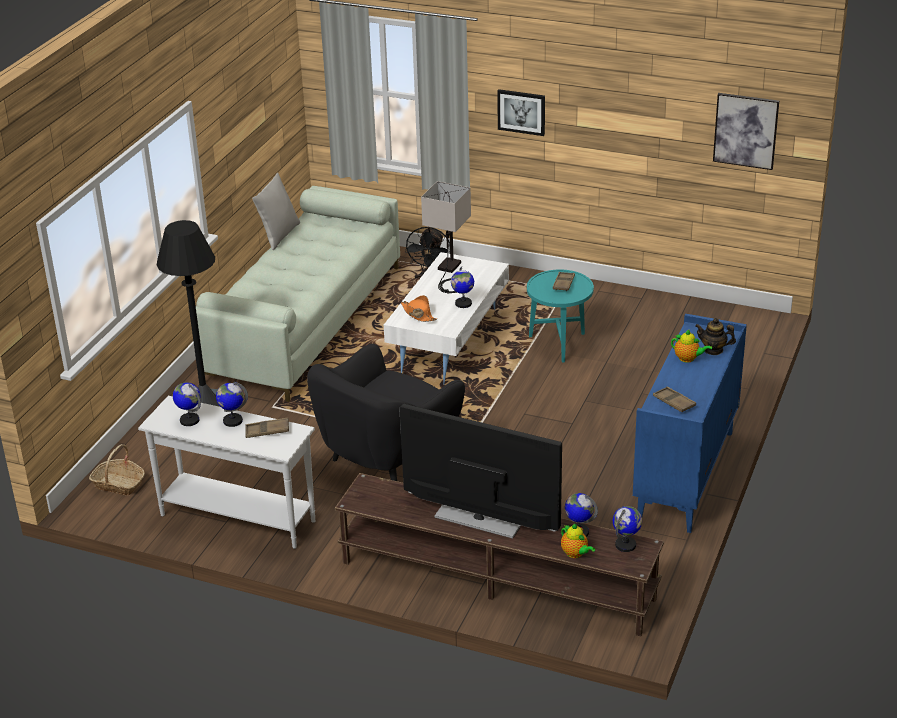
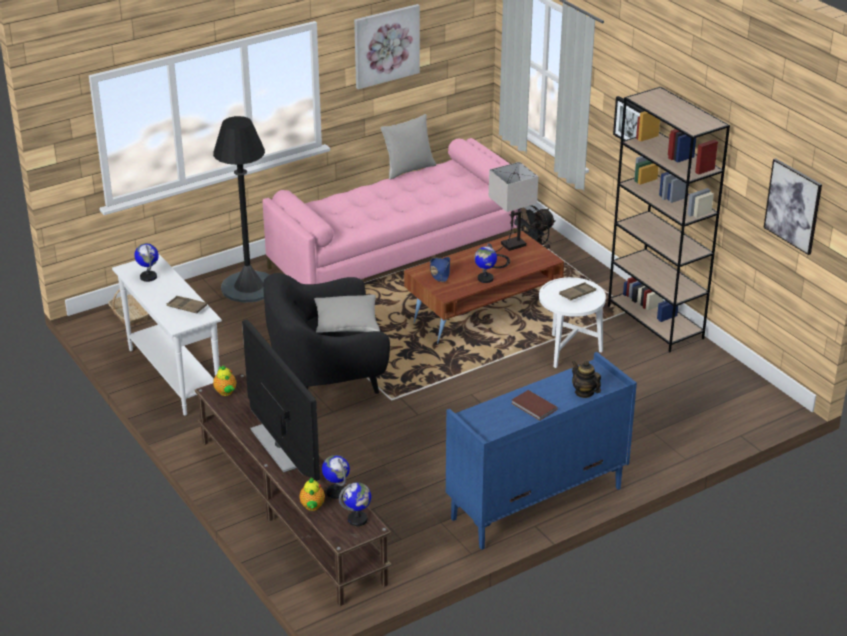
camera: 35 degrees right, 0 degrees up
white sofa [196,186,400,402] -> pink sofa [263,138,520,284]
globe [216,382,248,427] -> none
white coffee table [384,252,509,384] -> brown coffee table [404,231,564,344]
orange hat [401,295,437,322] -> blue hat [430,257,450,282]
turquoise side table [527,269,594,363] -> white side table [539,277,606,368]
brown tray [653,387,696,412] -> none
teapot [671,330,712,363] -> teapot moved to [213,365,236,396]
none -> grey pillow [314,294,380,333]
none -> picture [354,4,420,89]
none -> brown book [511,390,558,421]
none -> beige bookcase [608,87,730,352]

